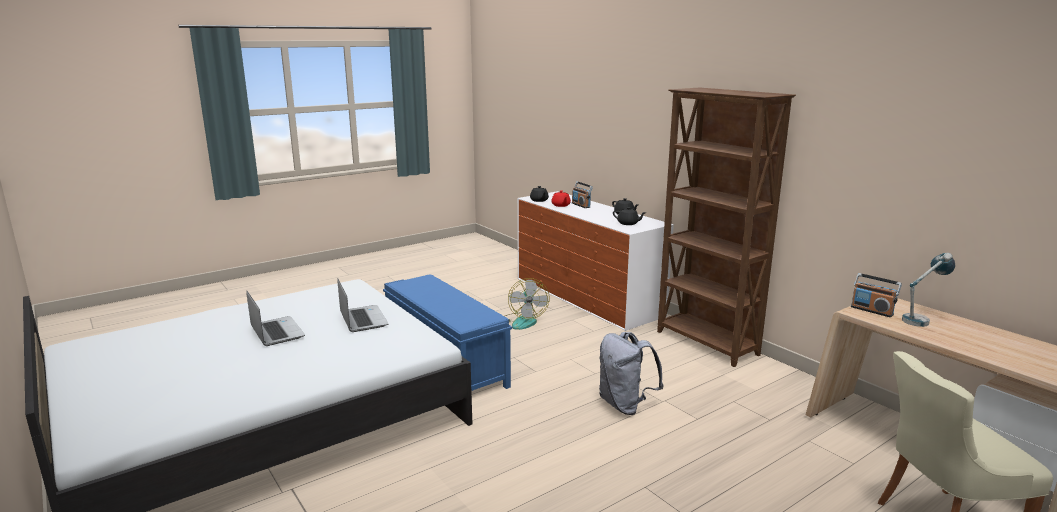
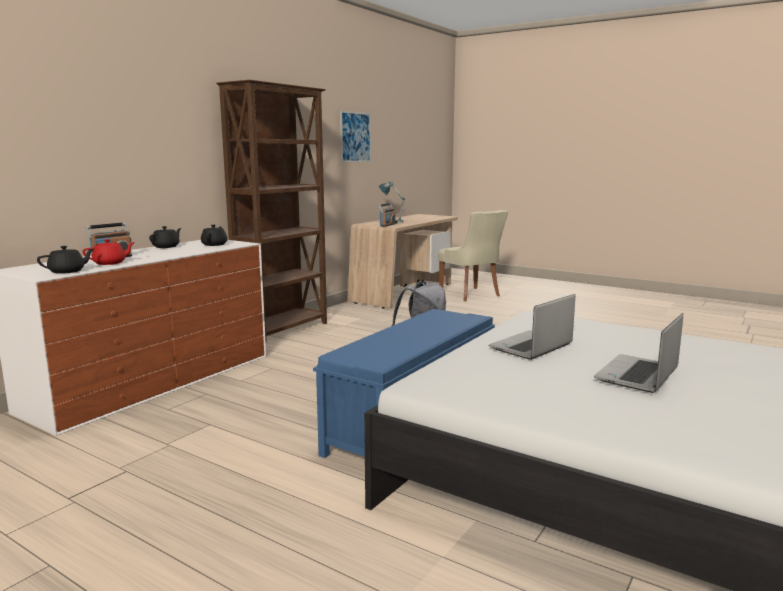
camera: 110 degrees left, 5 degrees down
fan [505,278,549,330] -> none
none -> picture [340,111,371,163]

